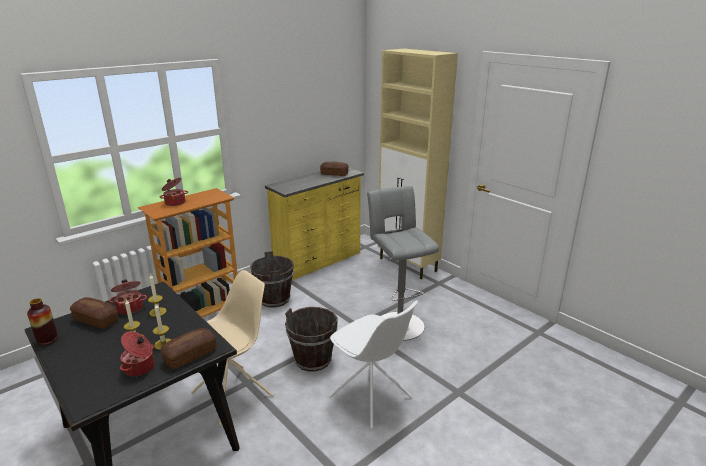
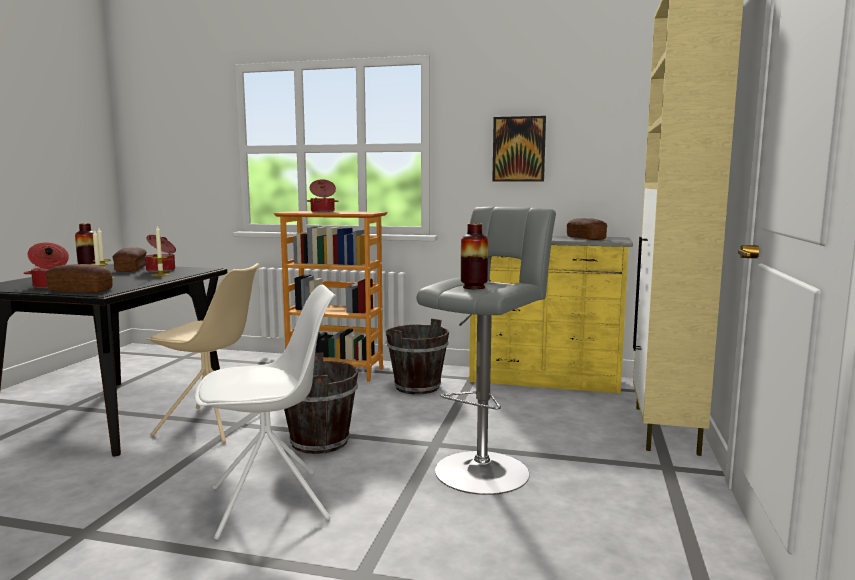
camera: 55 degrees right, 15 degrees down
white chair [329,300,418,429] -> white chair turned 120 degrees counterclockwise [195,285,336,540]
none -> vase [461,223,488,289]
none -> picture [492,116,546,182]

